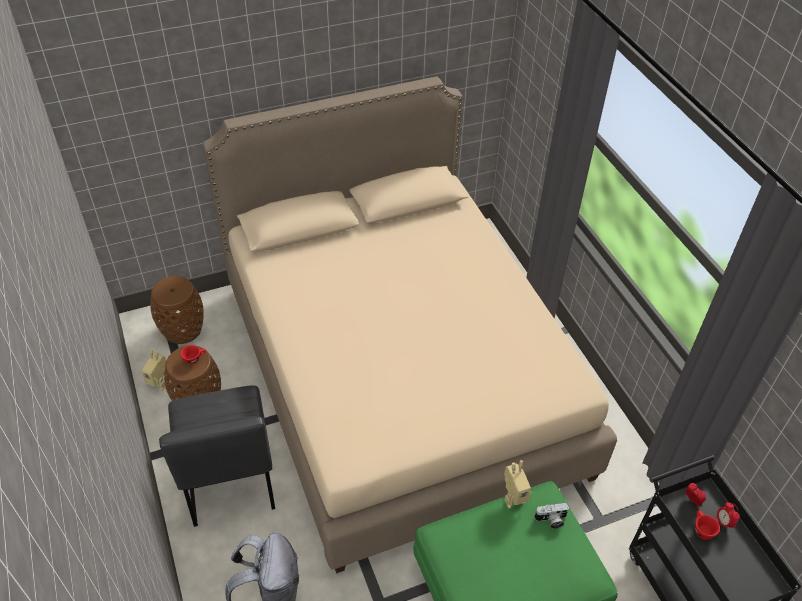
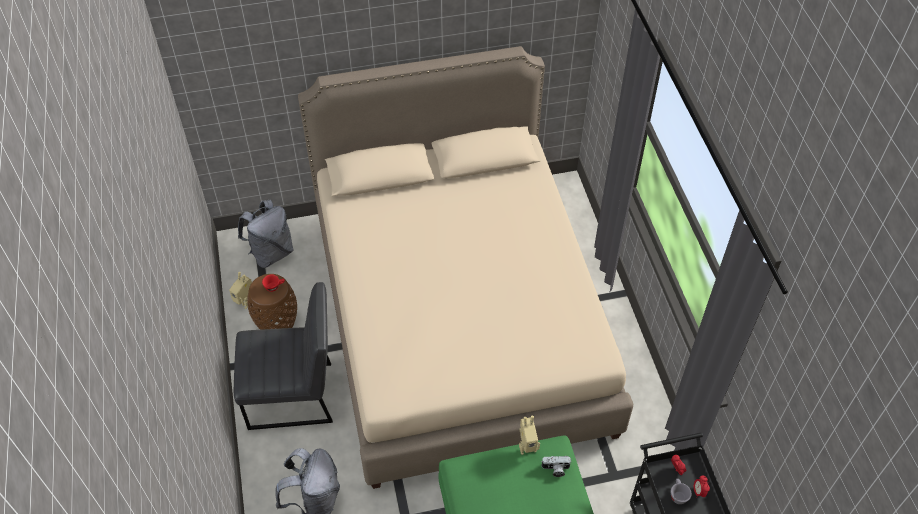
camera: 10 degrees right, 5 degrees up
brown stool [150,276,204,344] -> grey backpack [238,200,294,268]
grey chair [159,385,275,527] -> grey chair turned 90 degrees counterclockwise [234,282,333,430]
red cup [695,510,720,540] -> grey cup [671,479,692,504]

